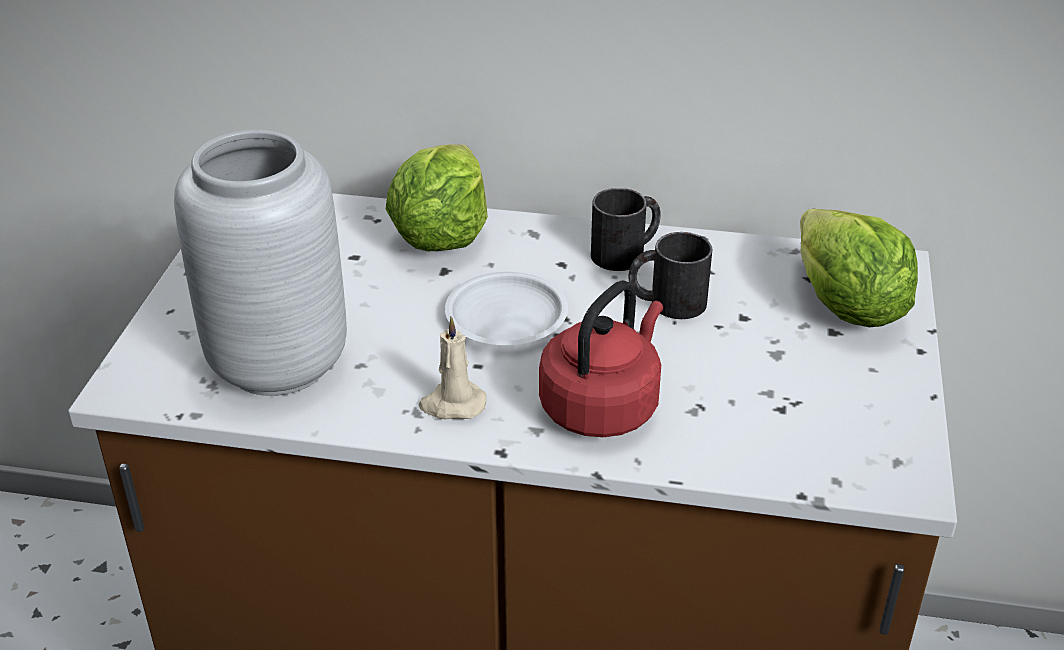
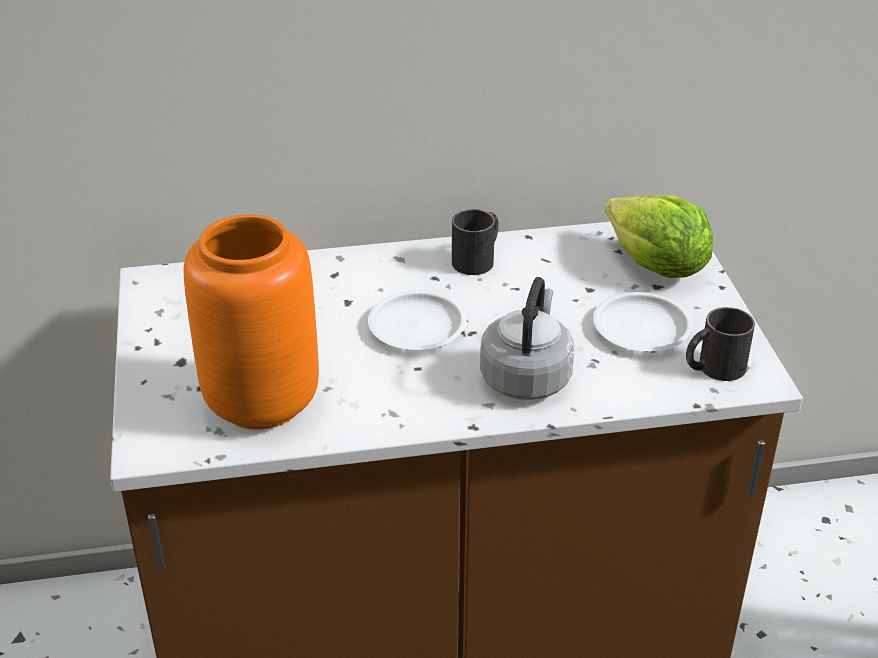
camera: 20 degrees left, 0 degrees up
grey vase [174,130,347,396] -> orange vase [183,214,319,429]
lettuce [386,144,488,251] -> none
beige candle [418,316,486,420] -> none
red kettle [539,280,663,437] -> grey kettle [480,277,574,400]
black mug [628,232,713,319] -> black mug moved to [686,307,755,381]
none -> white plate [593,292,693,351]

